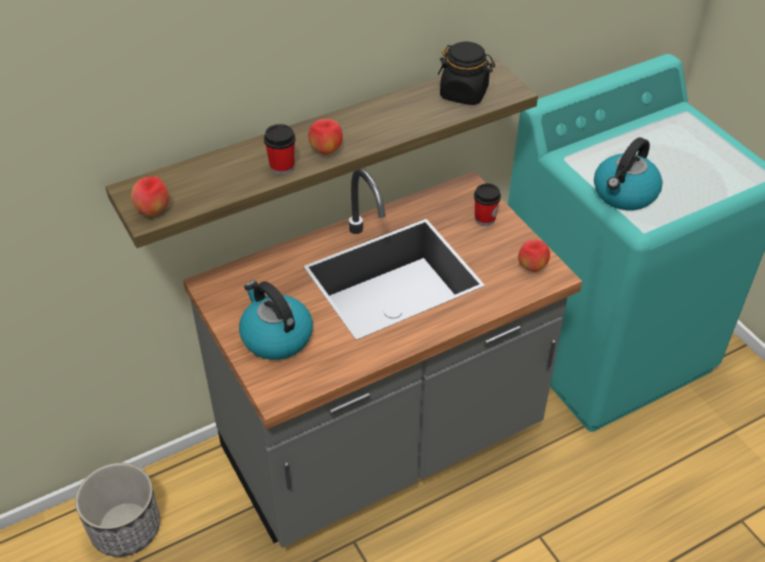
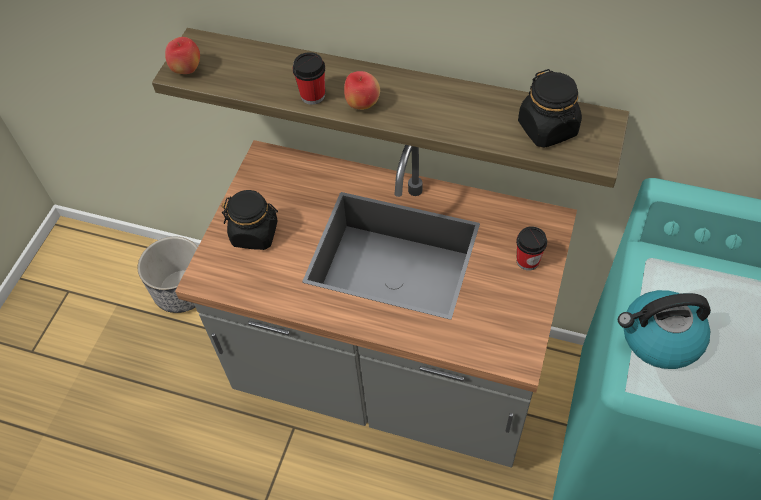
camera: 50 degrees right, 10 degrees up
kettle [239,281,313,360] -> black jar [222,190,278,250]
apple [518,239,550,272] -> none

